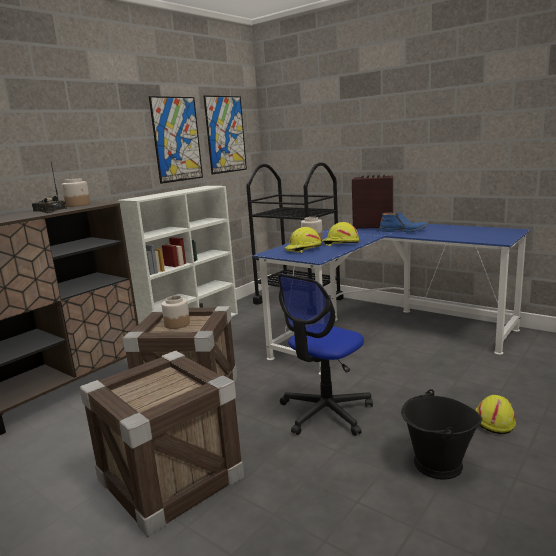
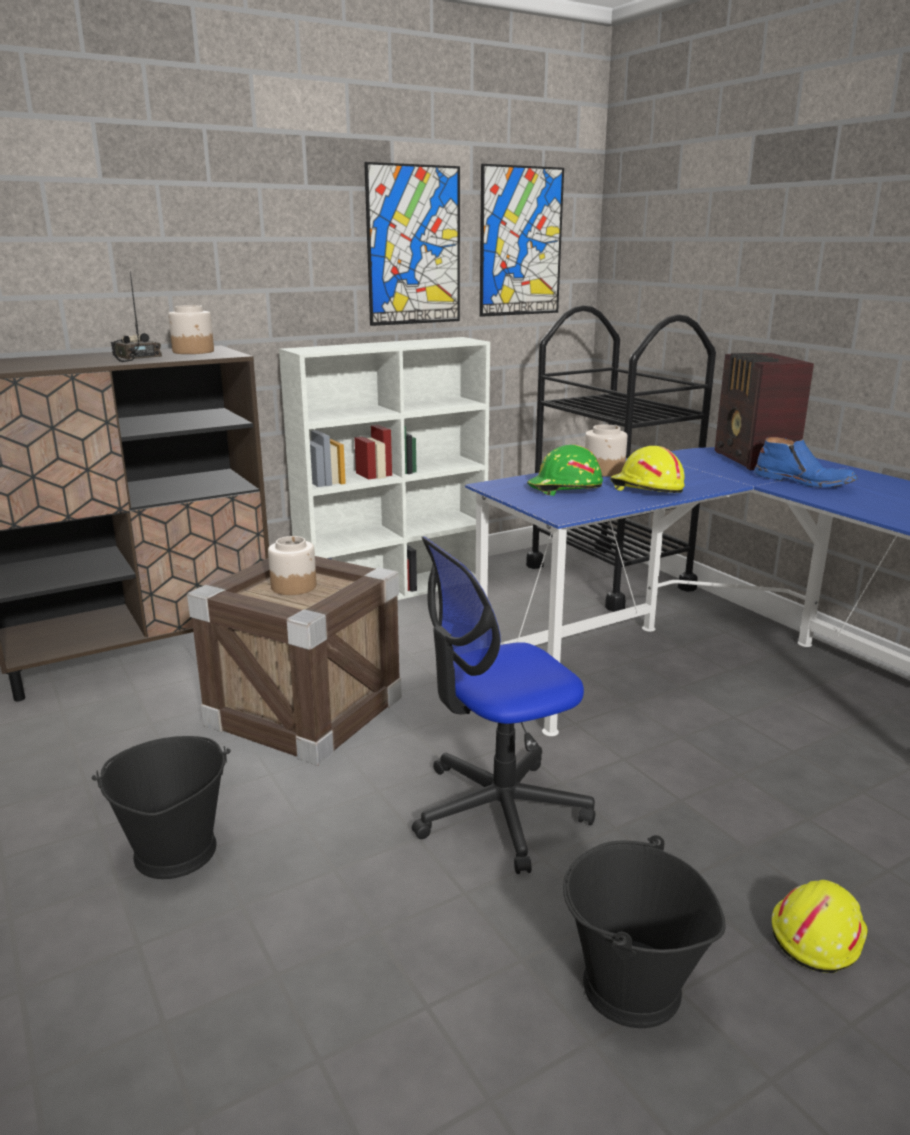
camera: 20 degrees right, 5 degrees up
crate [79,351,244,537] -> black bucket [92,736,230,879]
yellow hard hat [284,227,322,253] -> green hard hat [527,445,603,496]
radio [352,175,393,229] -> radio turned 135 degrees counterclockwise [714,353,814,470]

